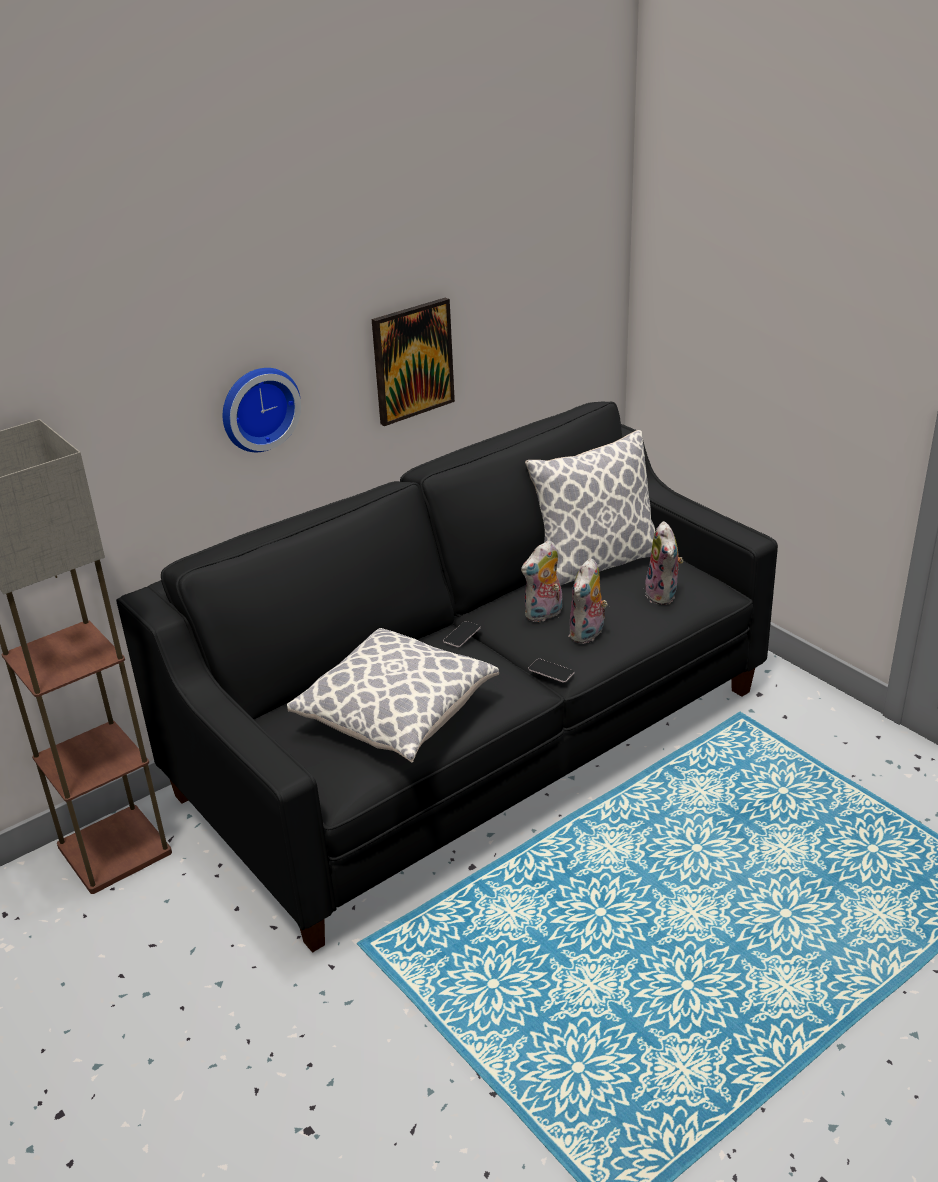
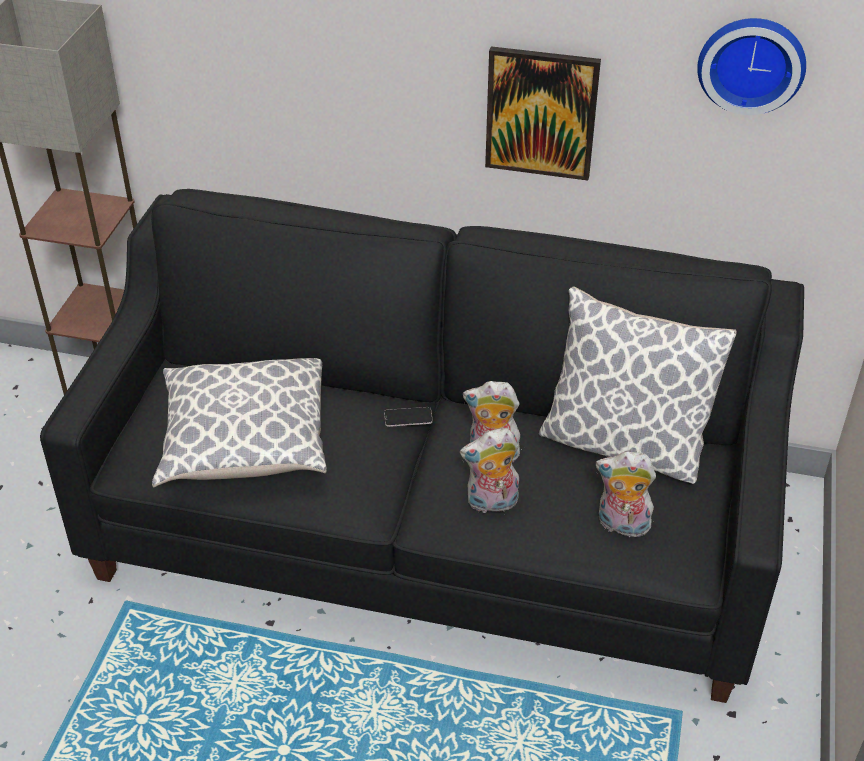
camera: 50 degrees right, 10 degrees up
wall clock [223,368,301,452] -> wall clock moved to [697,18,806,115]
phone [529,659,574,682] -> none
plush toy [645,521,684,605] -> plush toy turned 60 degrees clockwise [596,451,656,537]

